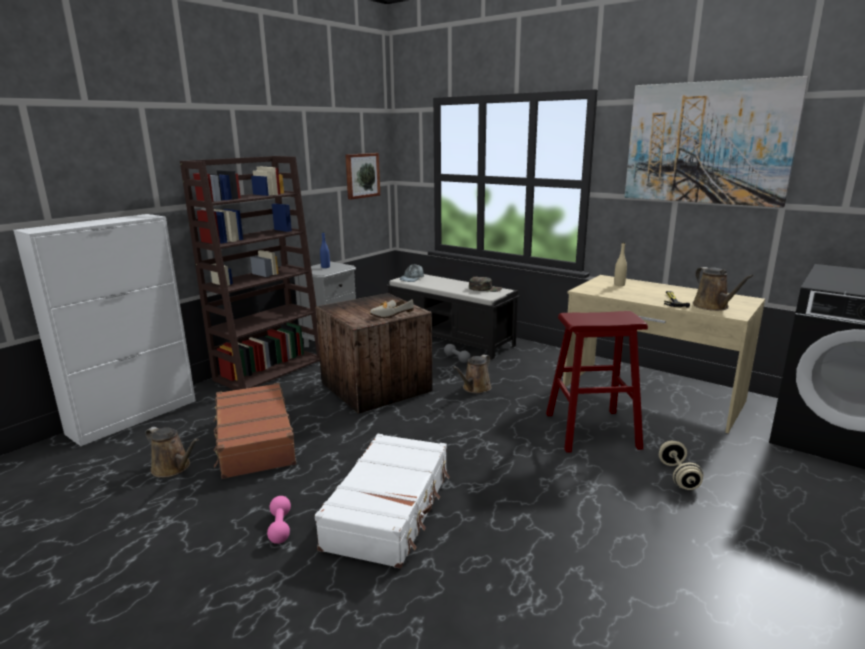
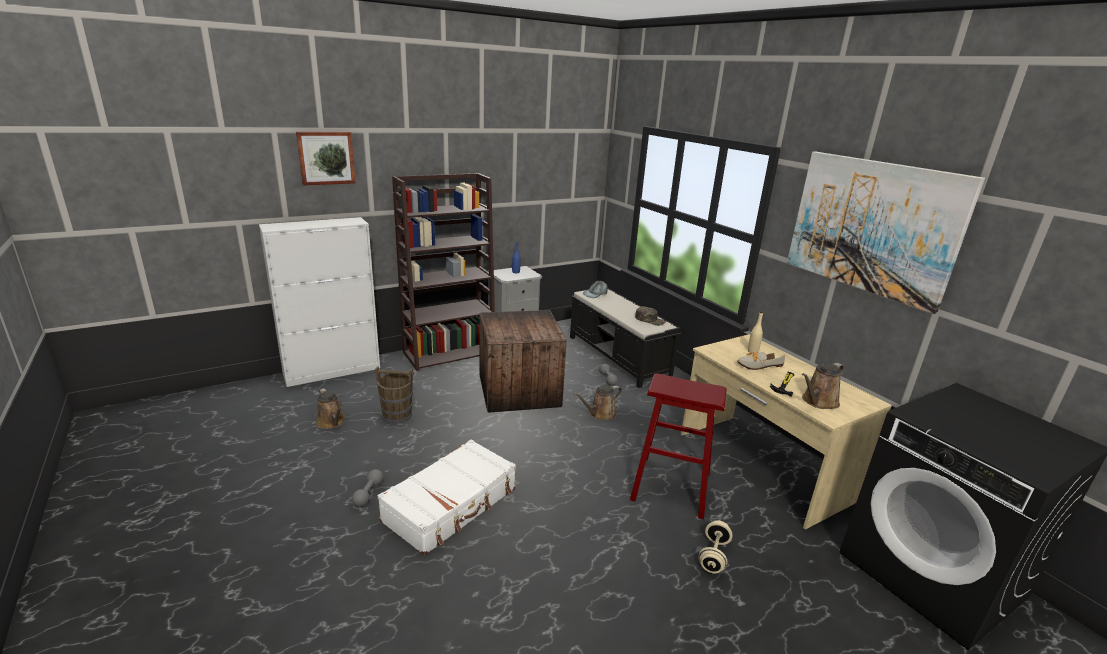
camera: 20 degrees right, 5 degrees up
brown suitcase [214,383,296,479] -> brown bucket [375,366,414,424]
pink dumbbell [267,496,291,544] -> grey dumbbell [352,469,383,507]
picture [345,153,380,199] -> picture moved to [296,132,356,186]
shoe [369,299,414,318] -> shoe moved to [737,352,785,370]
brown watering can [693,267,754,311] -> brown watering can turned 45 degrees clockwise [802,363,844,409]

